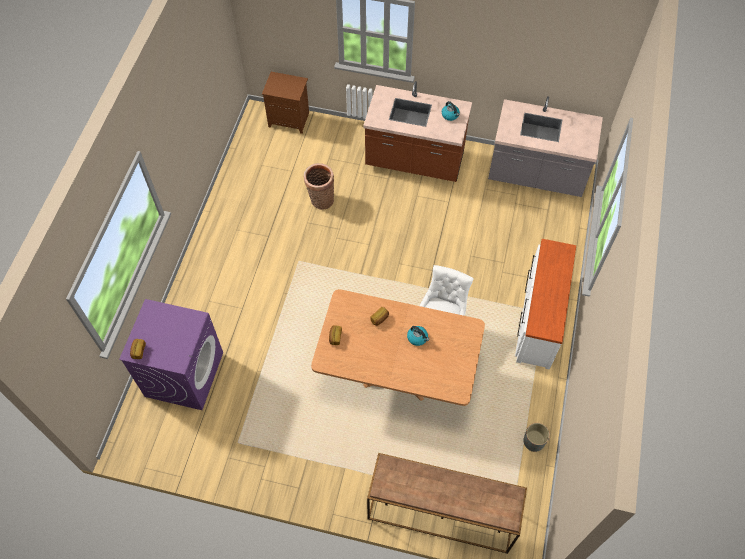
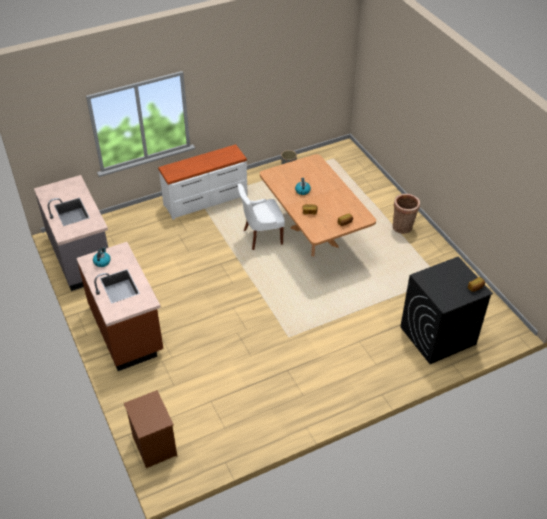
camera: 130 degrees left, 15 degrees down
purple washing machine [119,299,223,410] -> black washing machine [400,257,493,364]
basket [304,163,334,210] -> basket moved to [392,194,420,234]
brown console table [367,453,527,554] -> none

